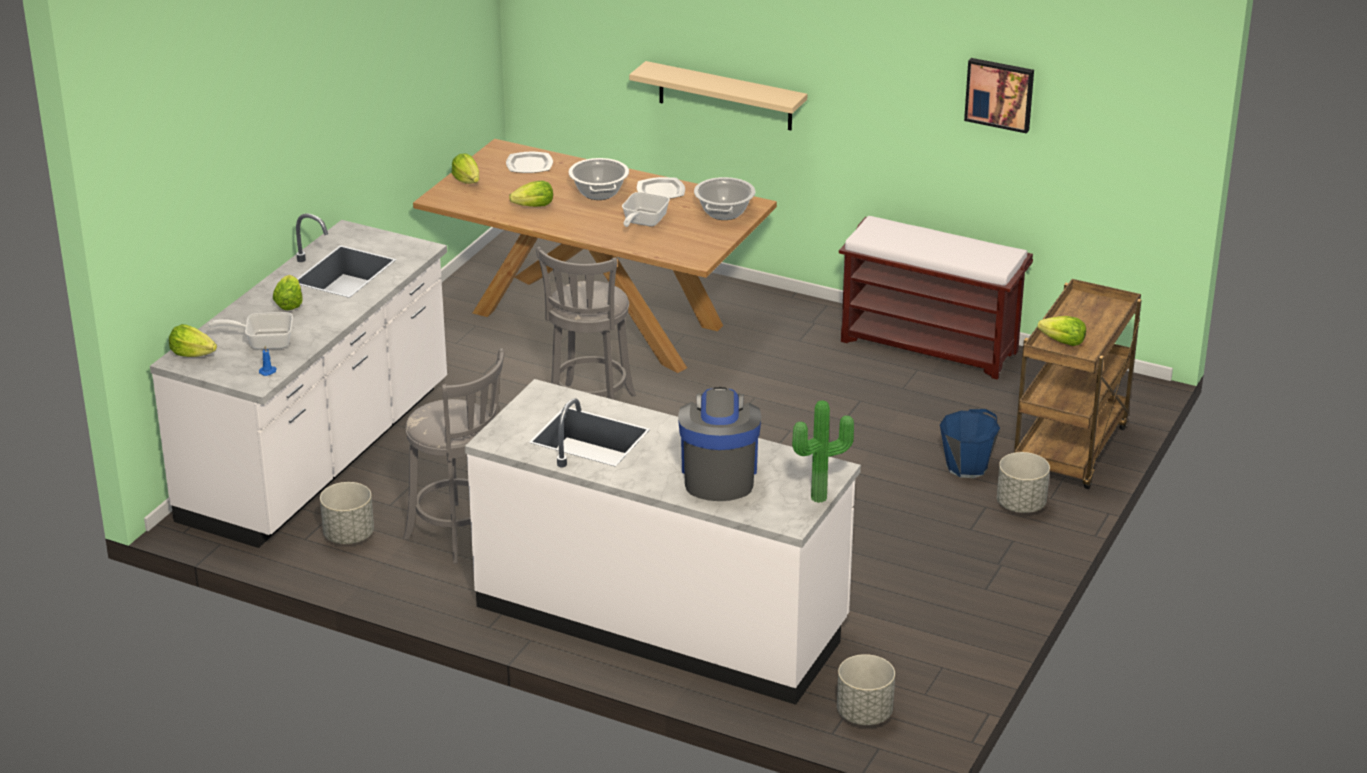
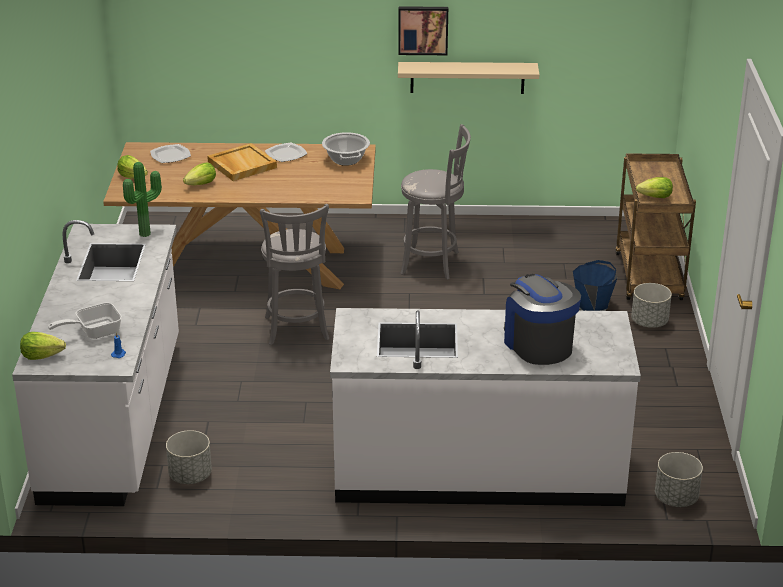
camera: 25 degrees left, 0 degrees up
lettuce [273,275,303,310] -> none
grey stool [403,348,505,564] -> grey stool moved to [400,124,471,280]
cooking pot [569,158,629,200] -> beige tray [207,143,277,181]
frying pan [622,192,670,227] -> none
beige shelf [629,61,807,130] -> beige shelf moved to [398,62,539,94]
potted plant [792,400,854,503] -> potted plant moved to [123,162,162,237]
brown bench [839,216,1033,379] -> none
picture [964,58,1034,134] -> picture moved to [398,6,448,55]

